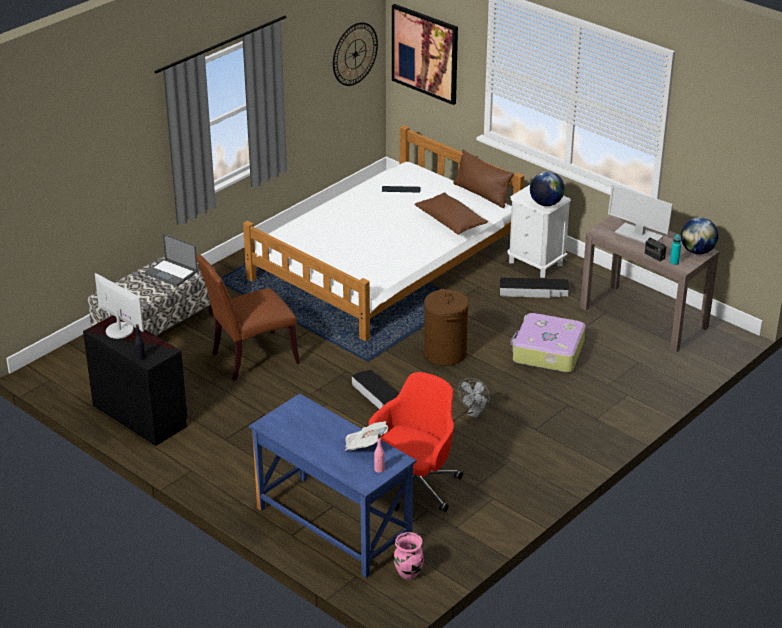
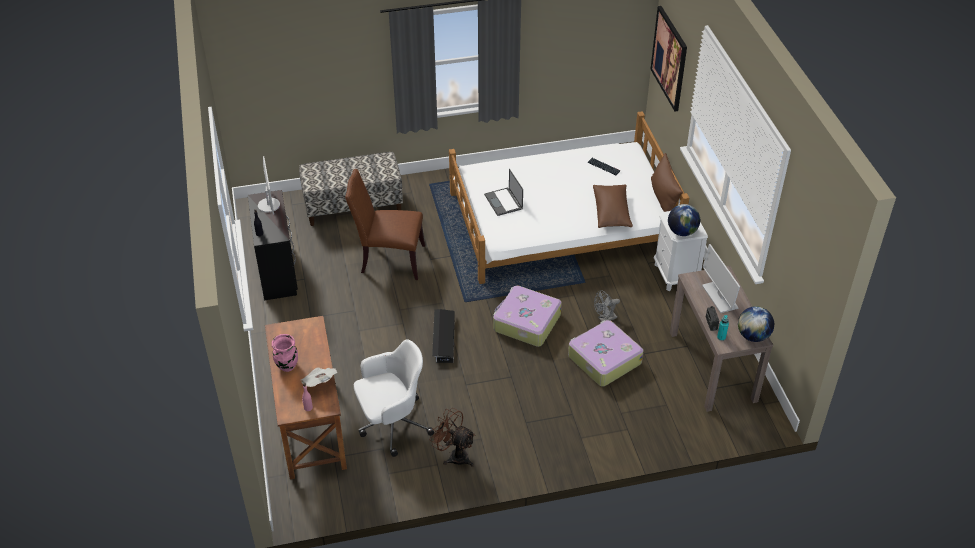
camera: 35 degrees right, 10 degrees up
laptop [144,234,198,287] -> laptop moved to [484,169,523,216]
blue desk [249,393,416,578] -> brown desk [265,316,347,480]
wall clock [333,22,378,86] -> none
red office chair [369,372,463,512] -> white office chair [354,339,434,457]
pink vase [394,532,424,579] -> pink vase moved to [272,334,298,372]
brown laundry basket [424,289,469,366] -> suitcase [493,285,562,347]
grey fan [458,378,490,418] -> grey fan moved to [594,290,620,322]
black storage box [500,277,569,298] -> none
none -> brown fan [429,408,476,467]

